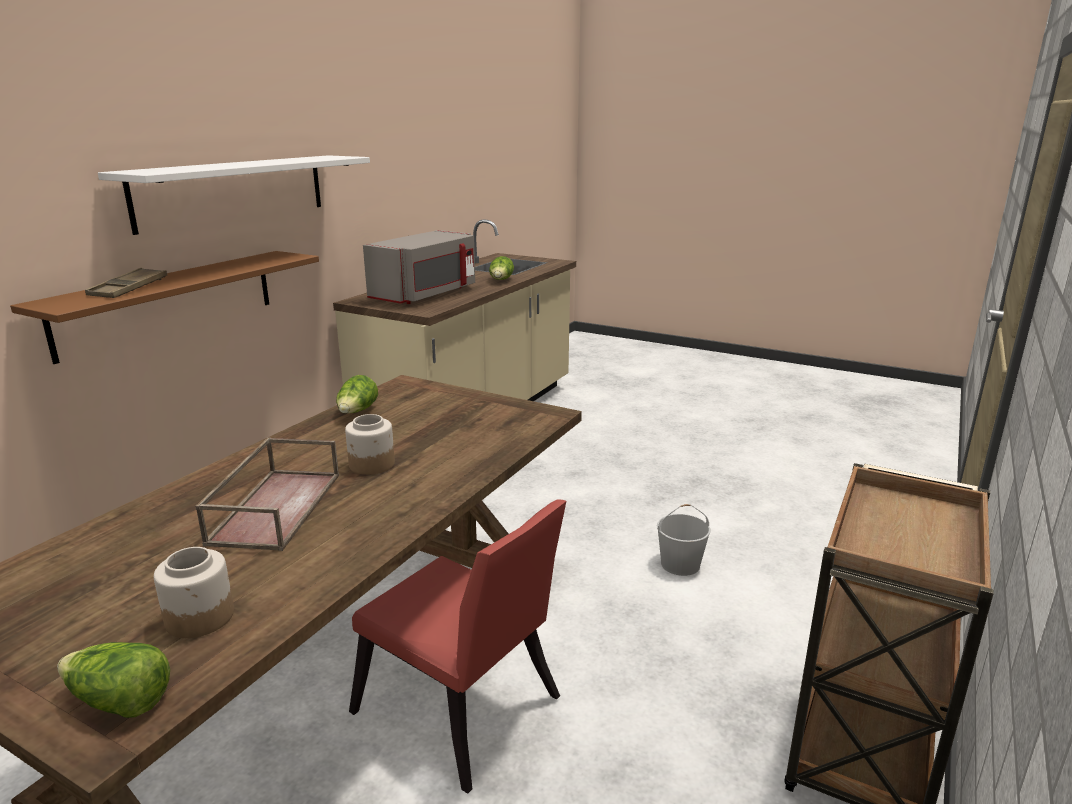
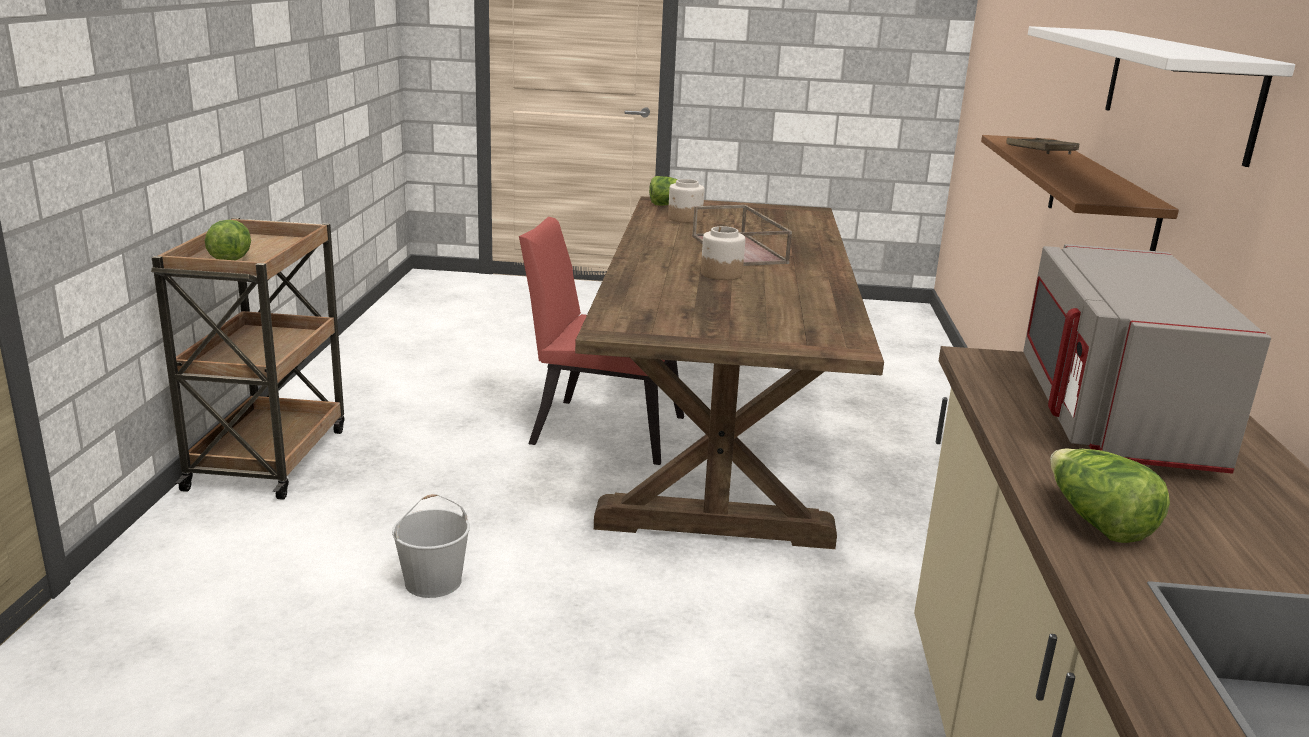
camera: 155 degrees right, 0 degrees up
lettuce [336,375,378,414] -> lettuce moved to [204,220,251,260]

